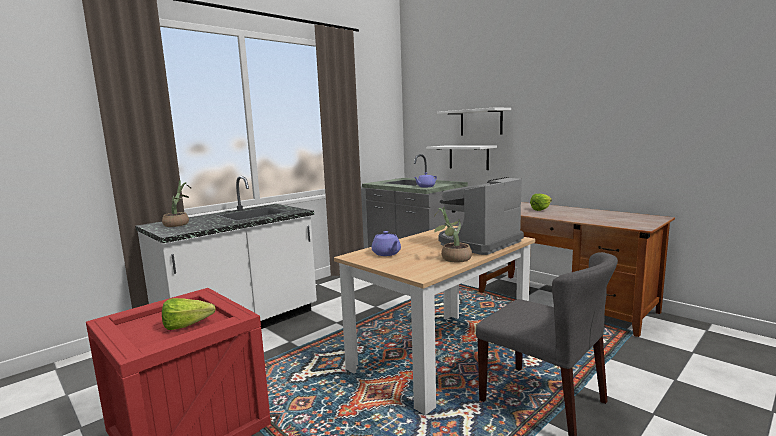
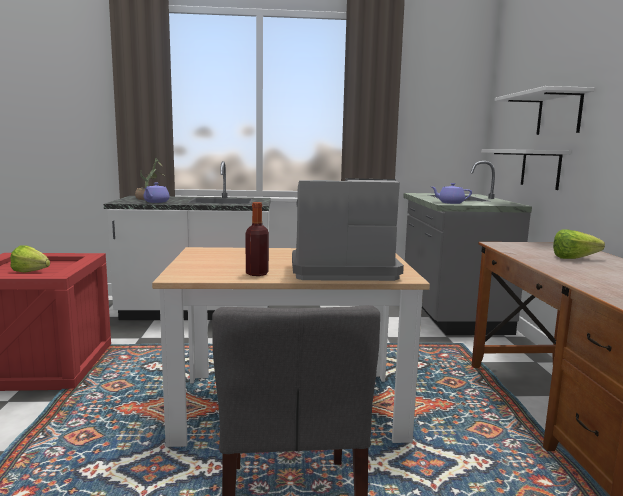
camera: 40 degrees right, 0 degrees up
purple teapot [372,231,401,256] -> purple teapot moved to [143,182,170,203]
potted plant [434,207,472,262] -> bottle [246,202,269,276]

